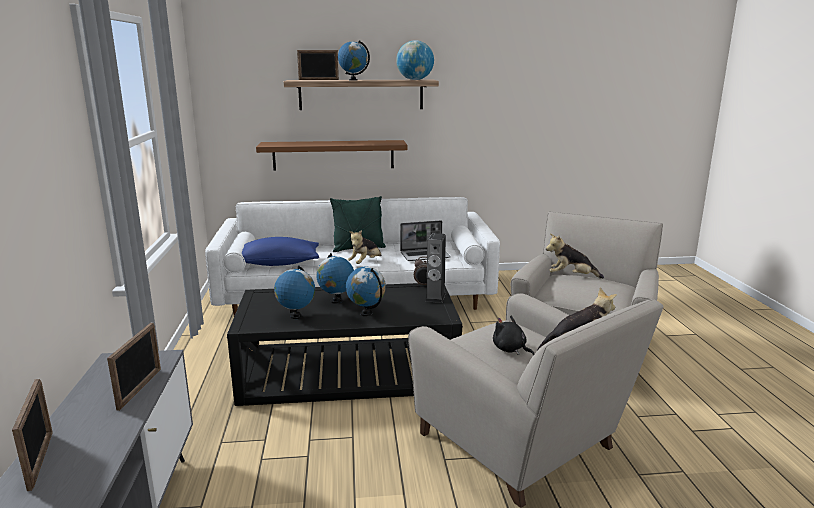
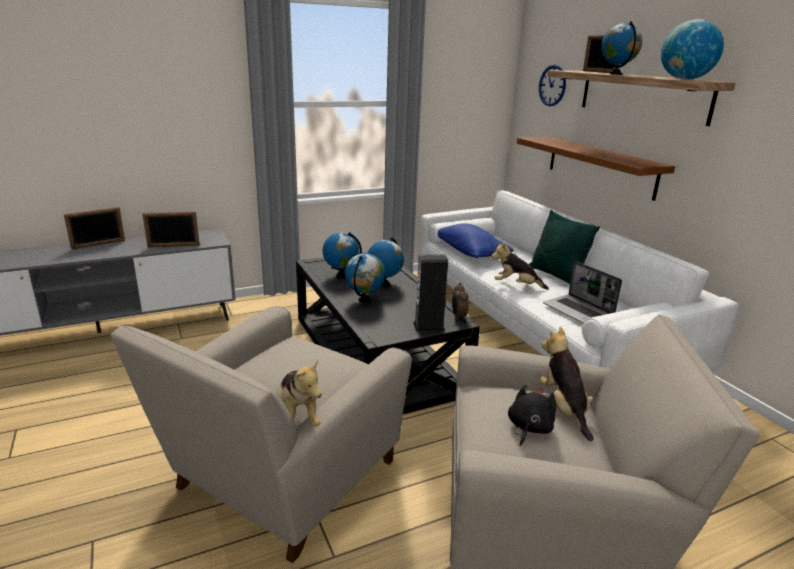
camera: 70 degrees right, 5 degrees up
black plush toy [493,316,534,356] -> black plush toy moved to [508,384,556,447]
none -> wall clock [539,65,566,106]

